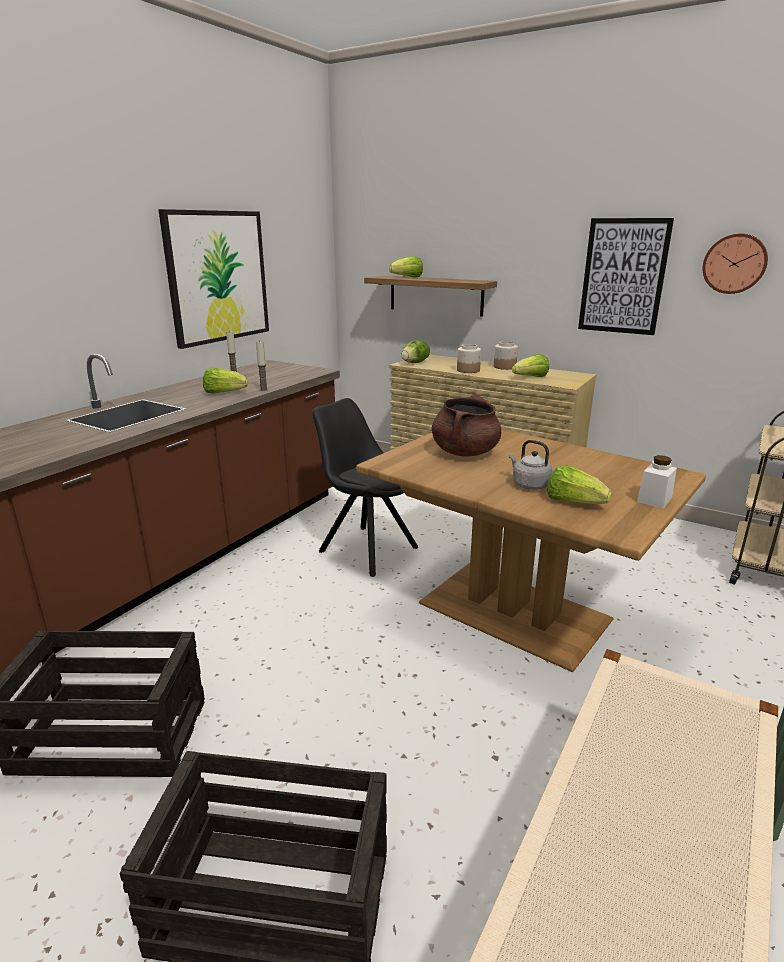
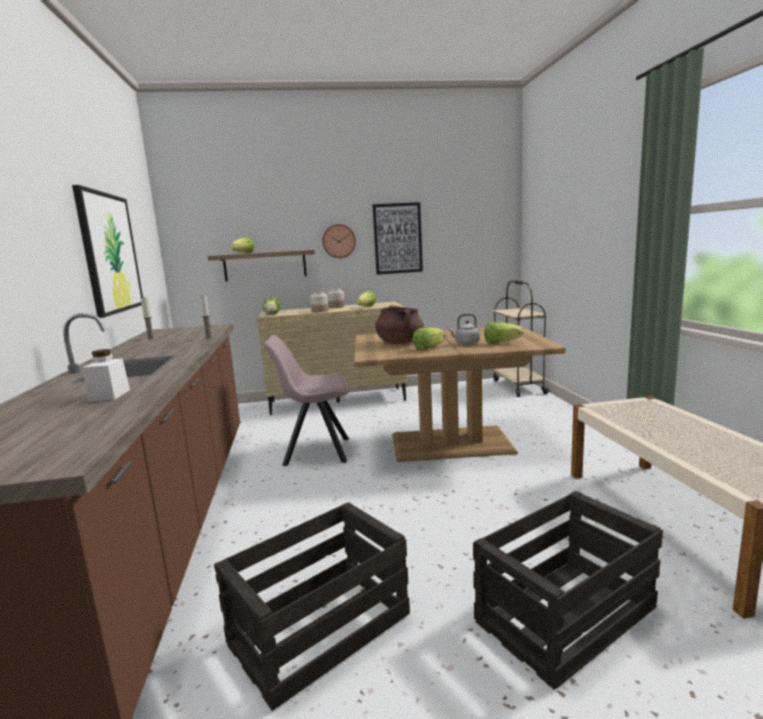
camera: 40 degrees left, 10 degrees down
lettuce [203,367,248,394] -> lettuce moved to [412,327,446,350]
black chair [312,398,418,577] -> pink chair [263,335,350,466]
white jar [637,455,677,509] -> white jar moved to [83,349,130,402]
wall clock [702,234,768,294] -> wall clock moved to [322,224,356,258]

